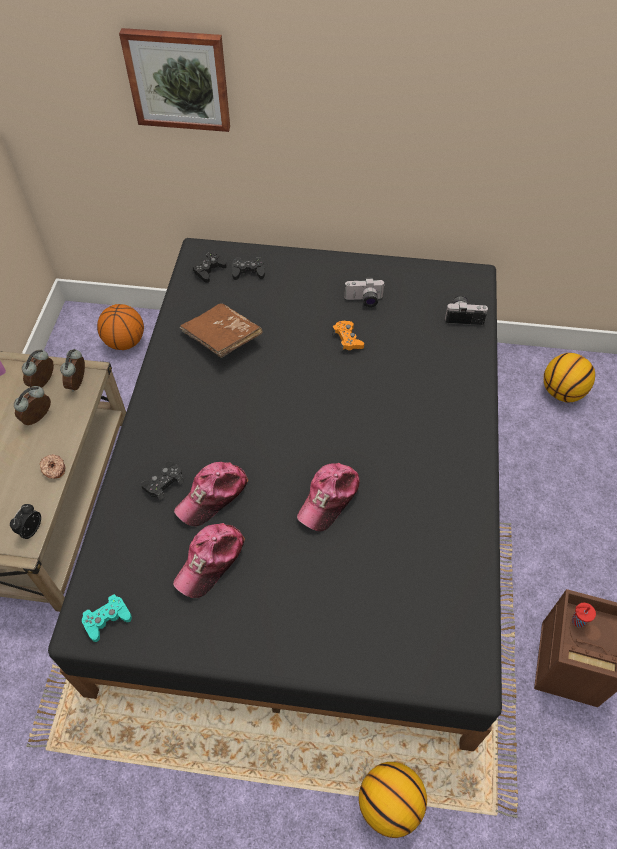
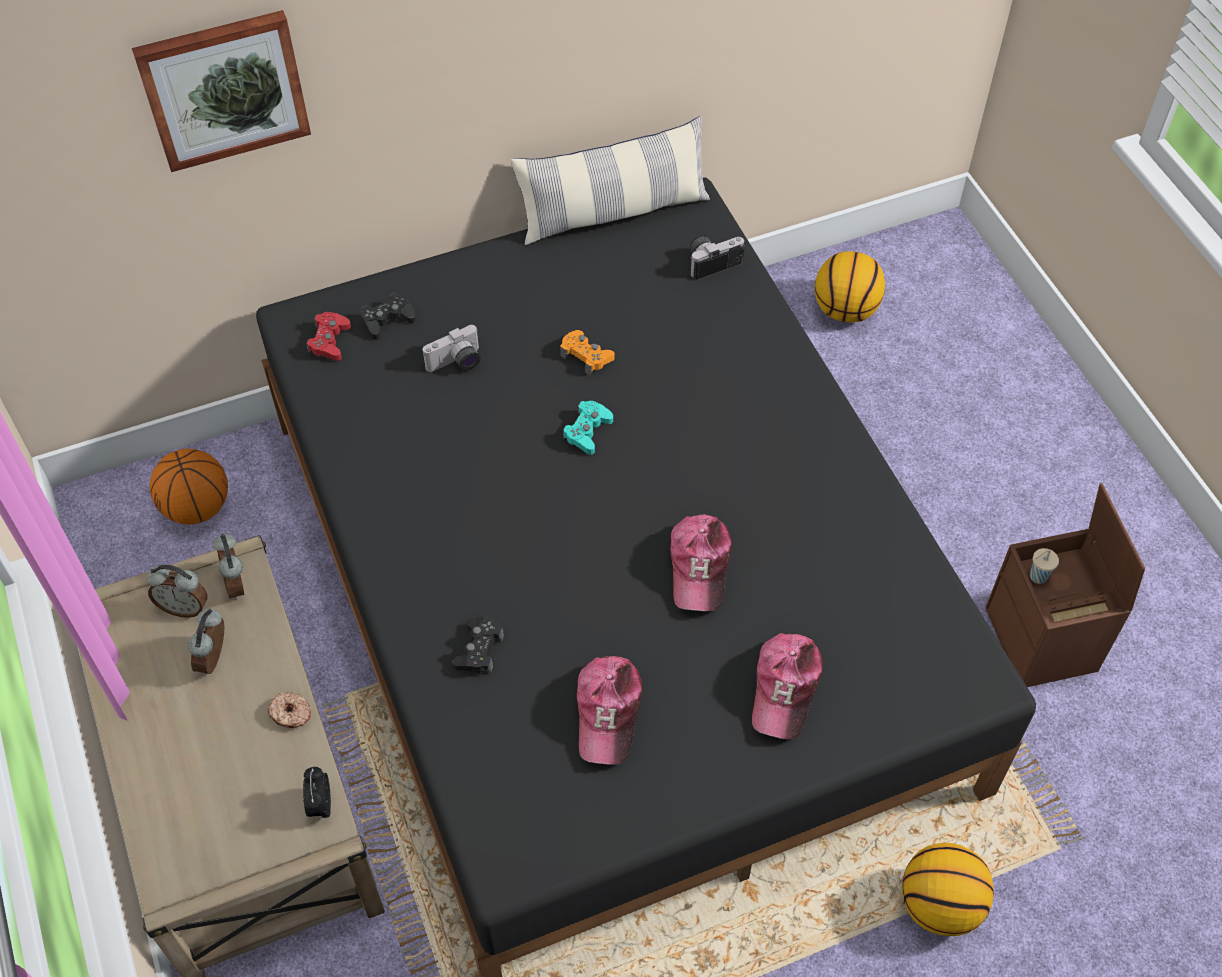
camera: 30 degrees left, 0 degrees up
alarm clock [22,349,54,388] -> alarm clock turned 75 degrees counterclockwise [148,565,208,618]
turquoise game controller [82,594,132,642] -> turquoise game controller moved to [563,401,613,454]
cap [174,462,249,526] -> cap moved to [752,633,823,740]
brown book [180,304,263,358] -> none
black game controller [192,252,227,283] -> red game controller [307,312,351,361]
camera [344,278,385,307] -> camera moved to [422,325,481,372]
red cup [572,603,596,627] -> beige cup [1030,548,1059,584]
none -> pillow [511,116,710,245]

